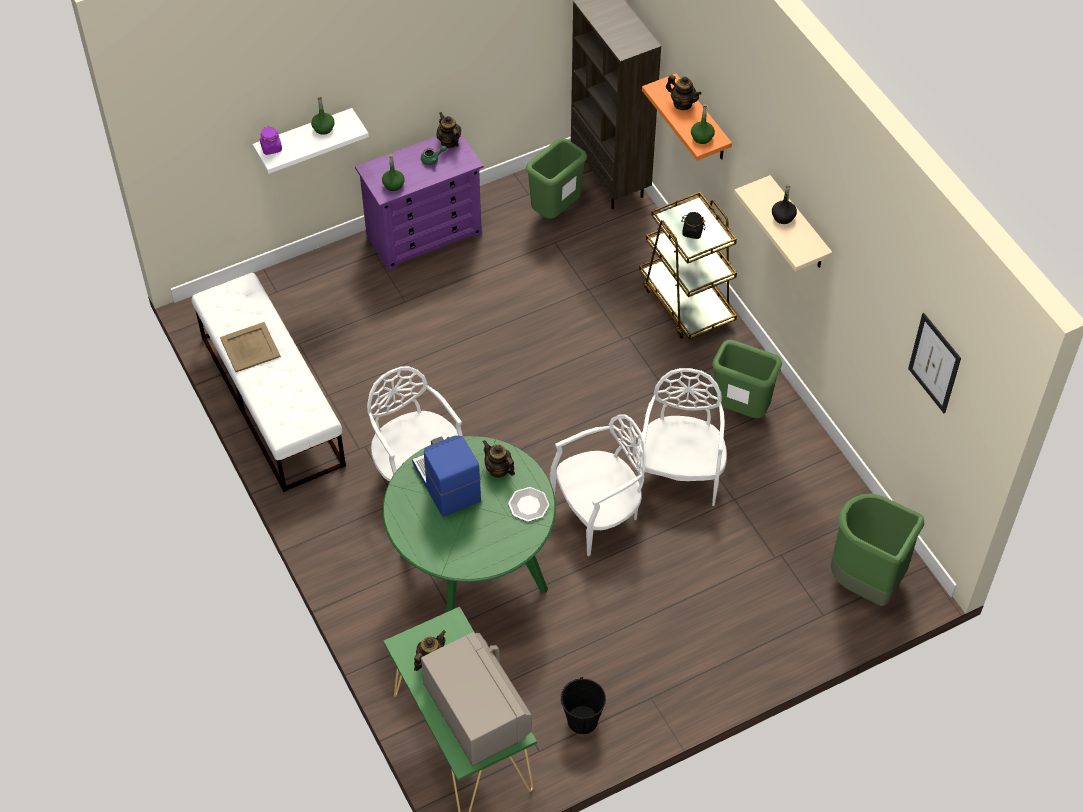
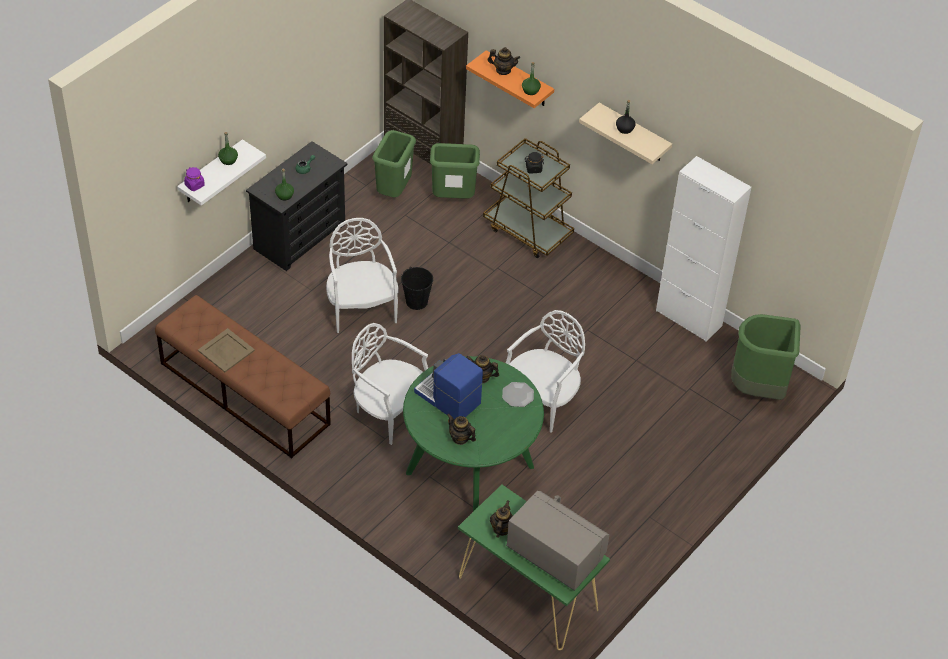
camera: 25 degrees left, 5 degrees down
white bench [191,273,346,492] -> brown bench [155,295,331,459]
purple dresser [355,134,484,271] -> black dresser [246,141,347,271]
teapot [436,112,461,148] -> teapot moved to [447,414,476,445]
black bucket [561,677,606,734] -> black bucket moved to [401,267,433,310]
white chair [635,368,727,506] -> white chair moved to [326,218,399,333]
green trash can [712,340,782,418] -> green trash can moved to [430,143,480,199]
picture [908,313,961,413] -> none
none -> white cabinet [656,156,751,342]

